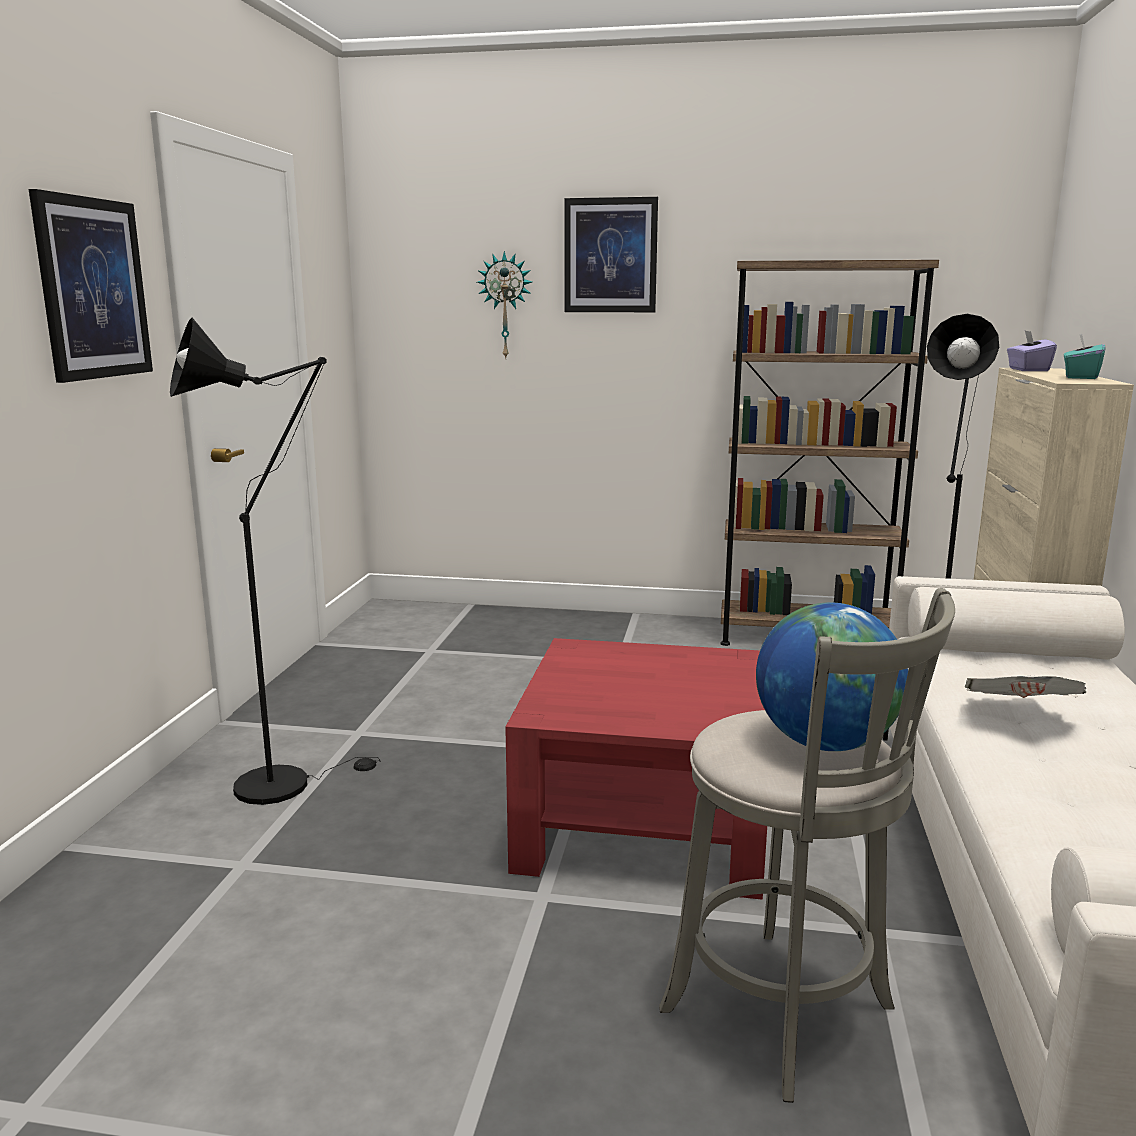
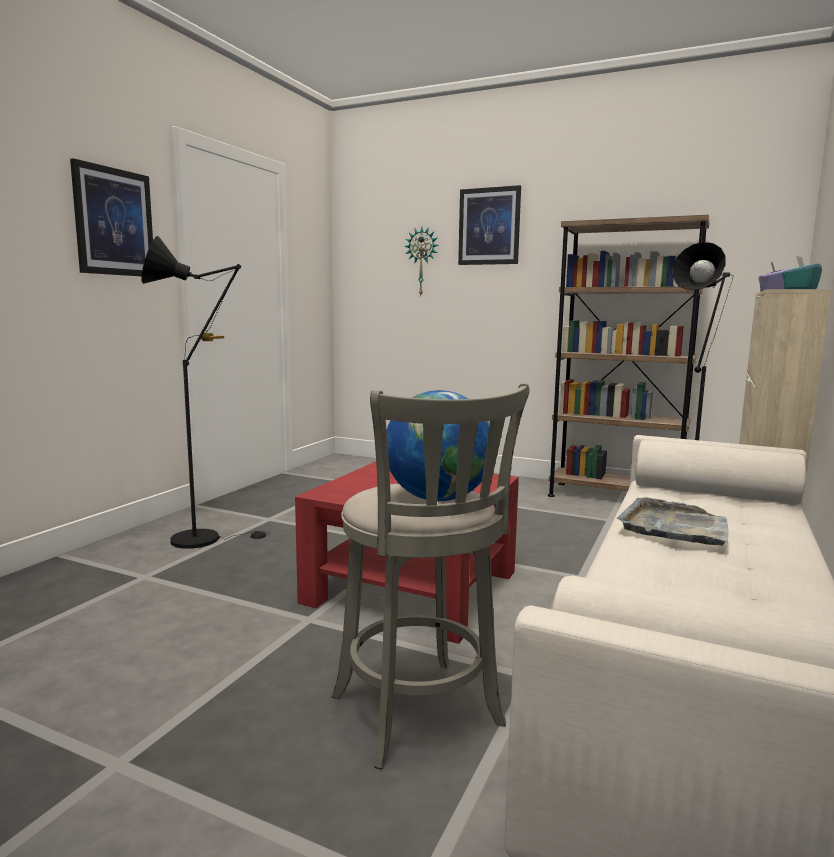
camera: 15 degrees right, 5 degrees down
newspaper [965,676,1087,698] -> grey tray [617,497,729,546]

